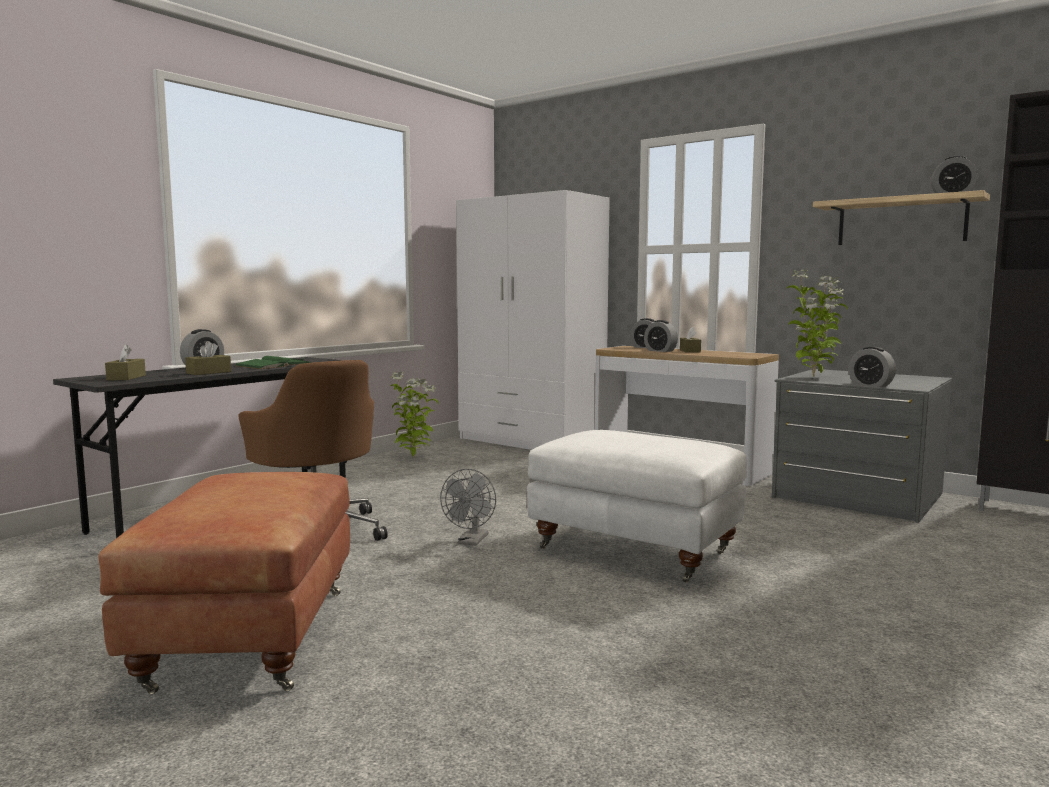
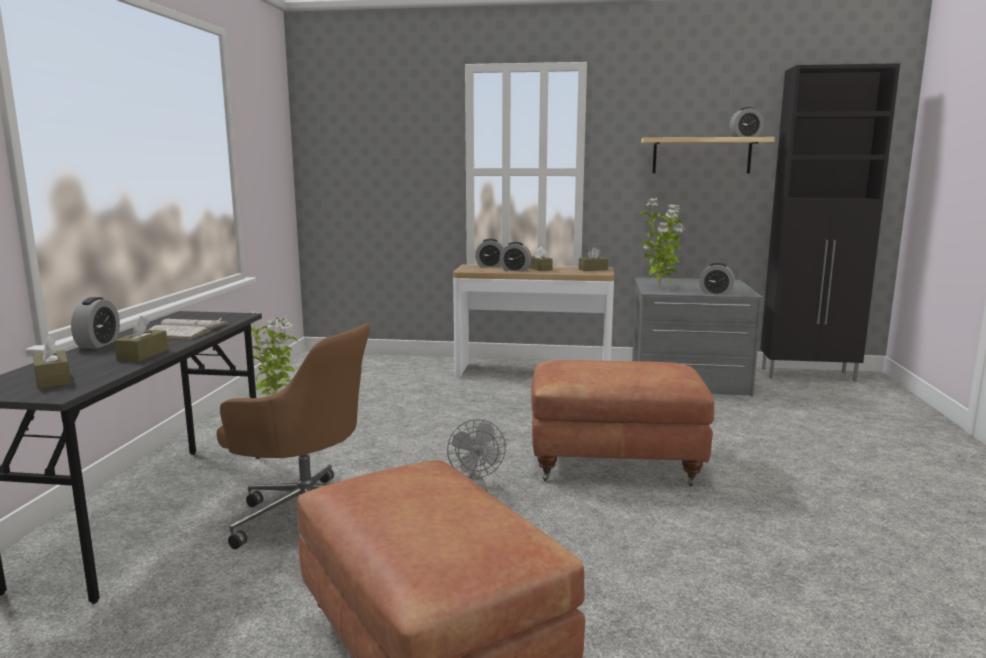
camera: 30 degrees left, 5 degrees up
green book [235,356,311,369] -> white book [148,318,230,340]
white wardrobe [456,190,610,450] -> none
white ottoman [527,430,747,583] -> brown ottoman [531,360,714,487]
none -> brown tissue box [578,247,608,271]

